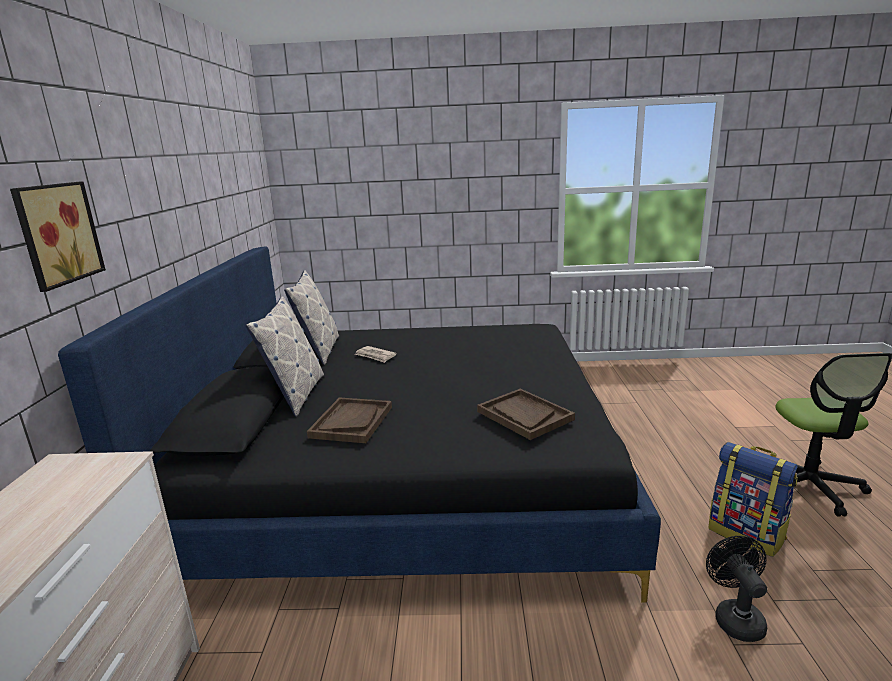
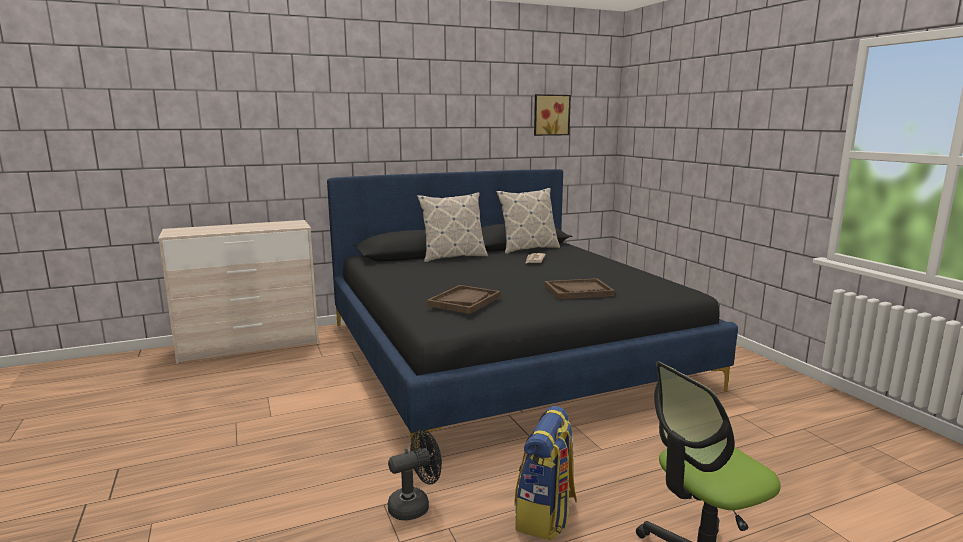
camera: 65 degrees right, 5 degrees down
picture [10,181,106,292] -> picture moved to [534,94,571,136]
brown tray [307,397,392,443] -> brown tray moved to [544,278,615,299]

